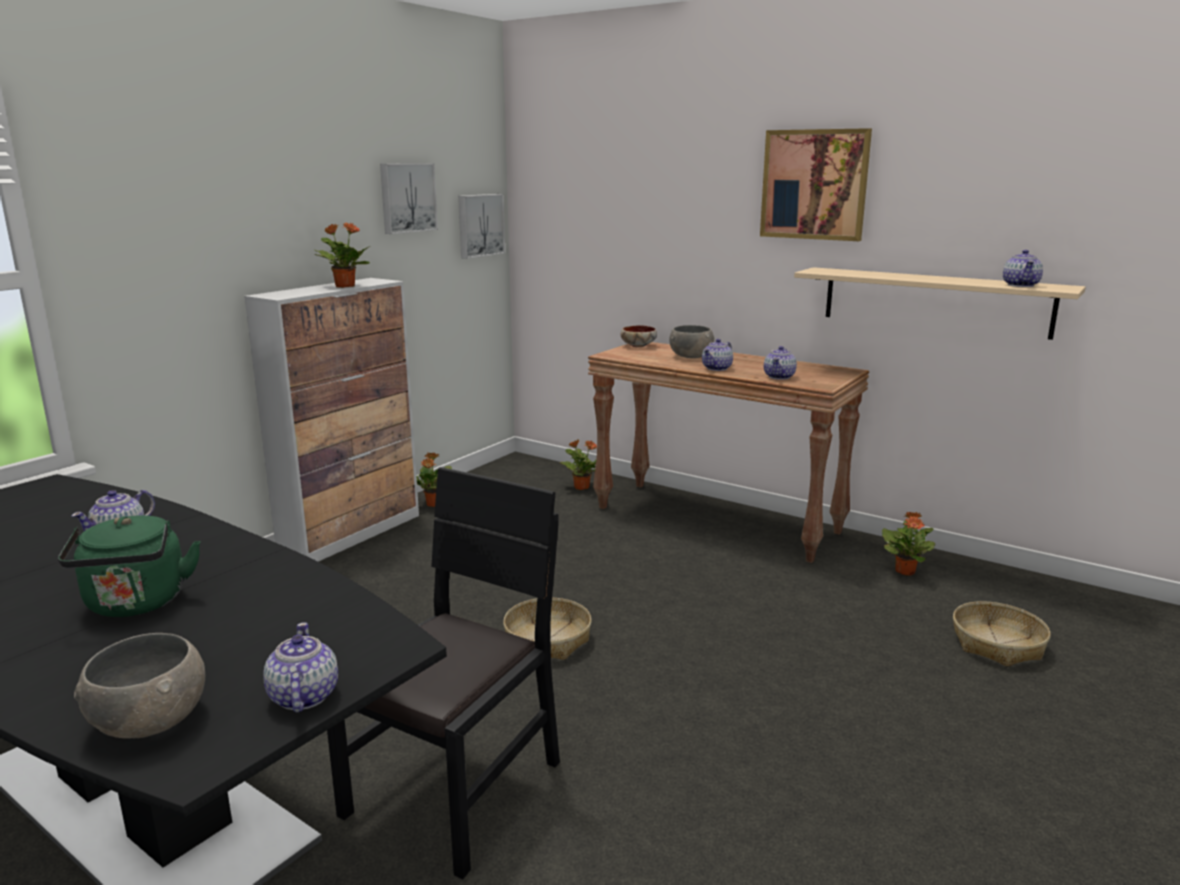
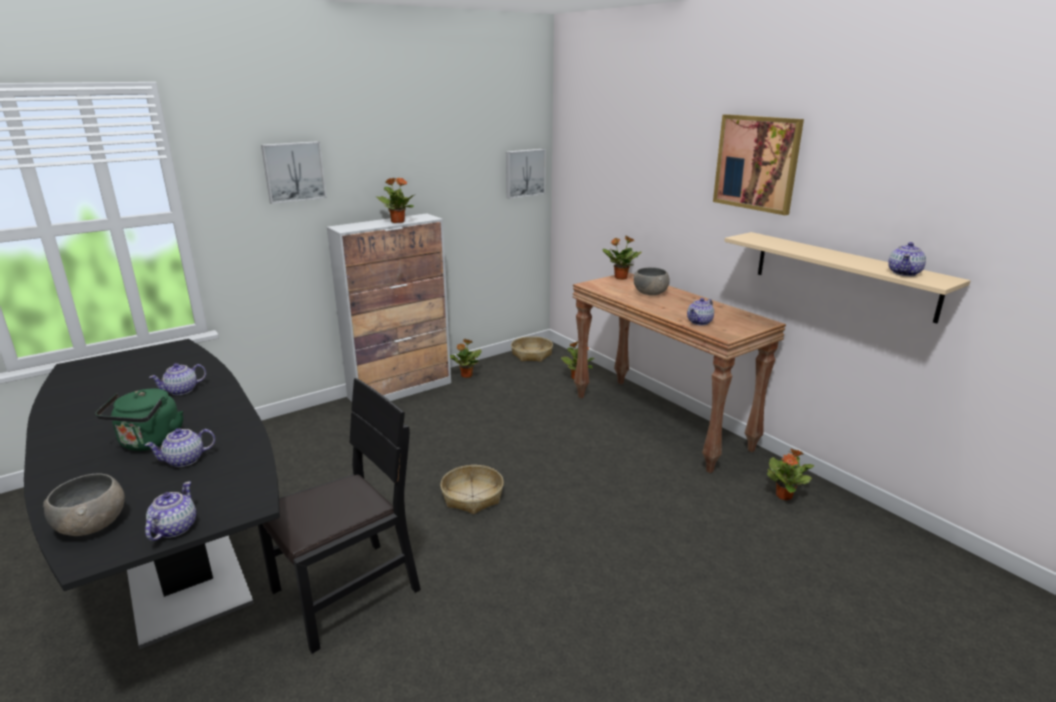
camera: 20 degrees right, 5 degrees up
picture [380,163,438,234] -> picture moved to [261,141,326,204]
bowl [621,325,657,347] -> potted plant [602,236,642,280]
teapot [702,339,733,371] -> teapot moved to [144,428,215,467]
basket [953,601,1051,667] -> basket moved to [511,336,553,362]

